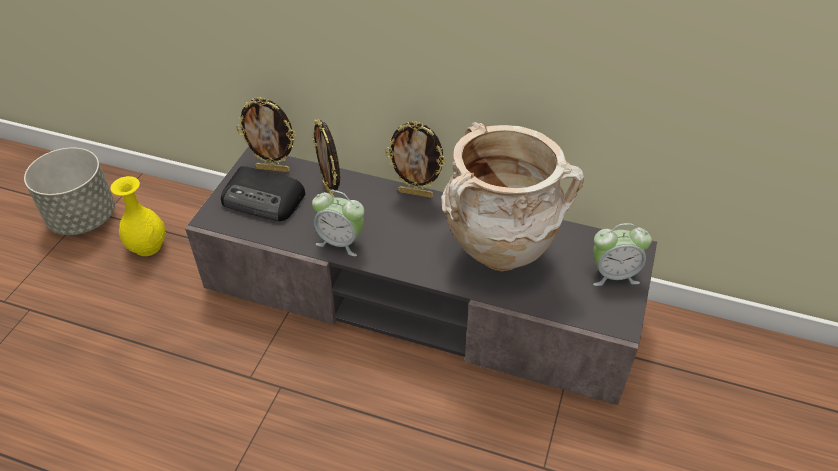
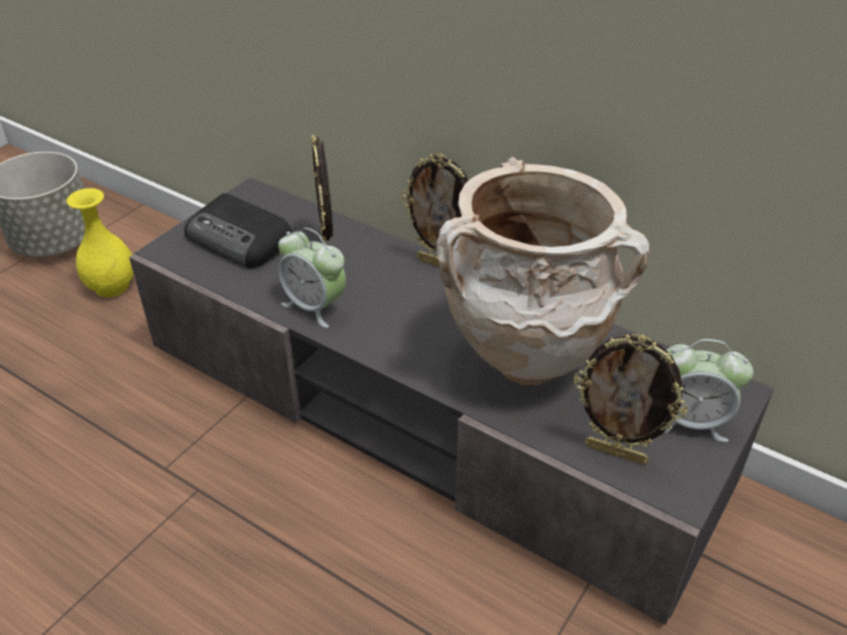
camera: 15 degrees right, 5 degrees down
picture frame [236,97,296,172] -> picture frame moved to [573,334,688,465]

